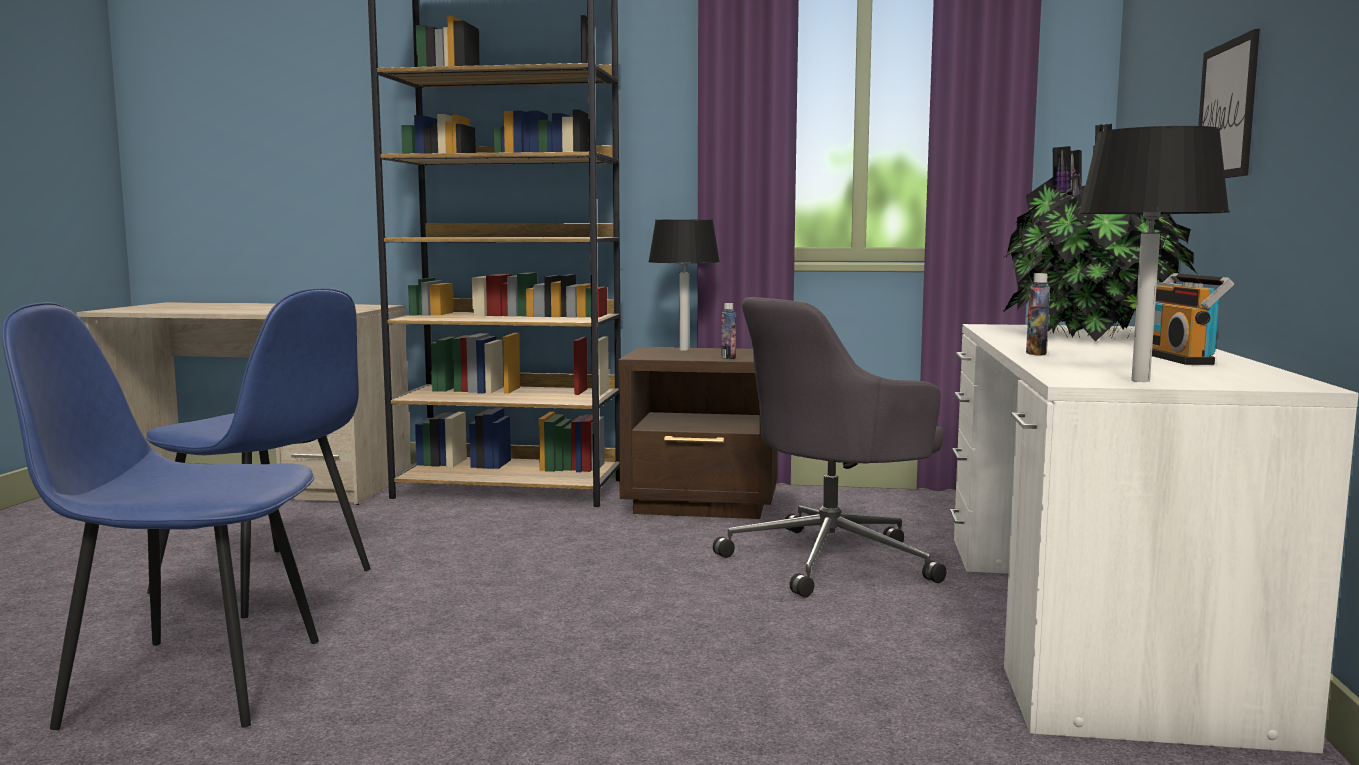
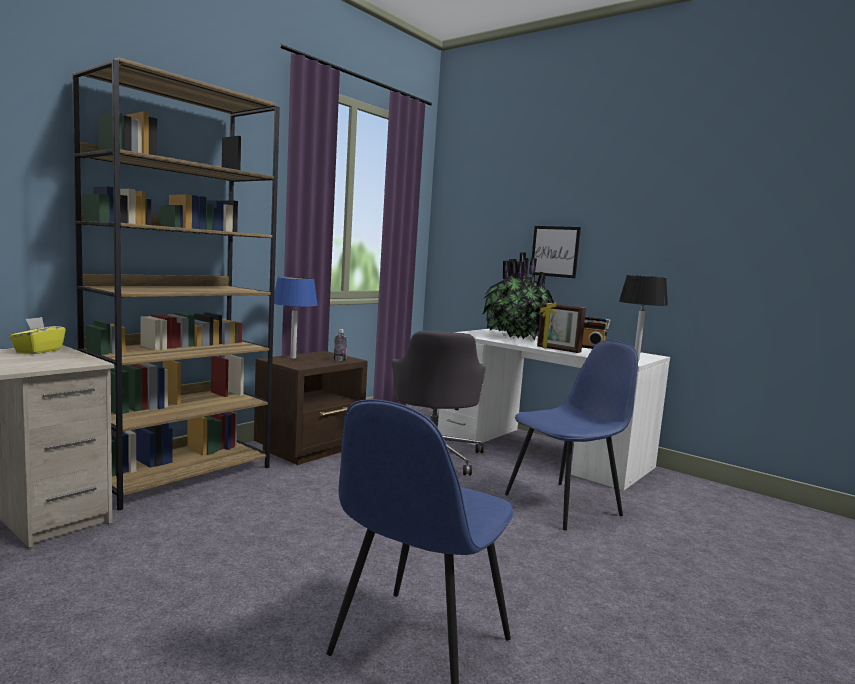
camera: 60 degrees left, 0 degrees up
blue chair [146,288,371,618] -> blue chair moved to [505,340,638,530]
black table lamp [648,220,720,351] -> blue table lamp [274,277,318,359]
bottle [1026,273,1050,355] -> picture frame [537,303,586,353]
none -> yellow tissue box [10,317,66,354]

